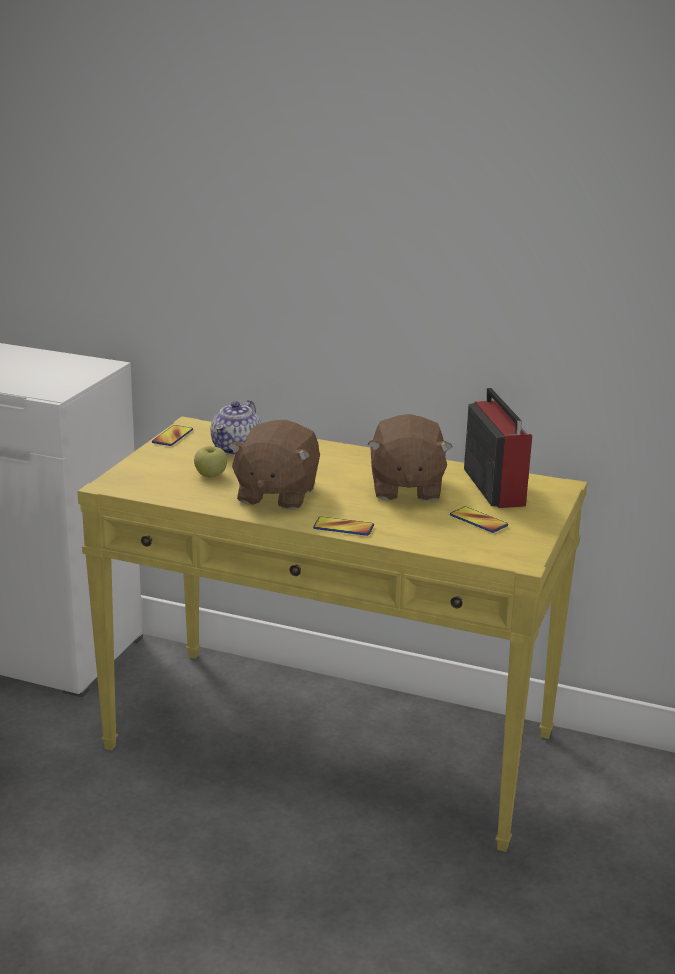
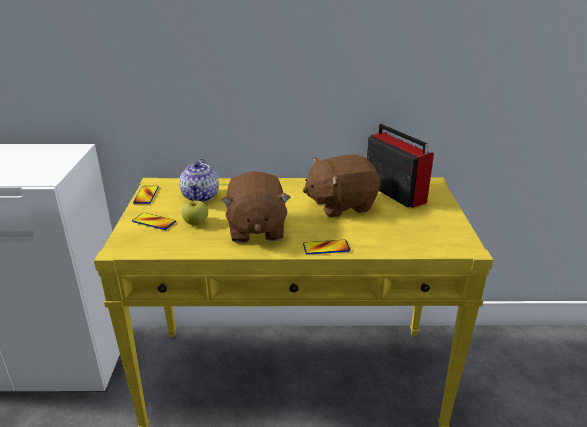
camera: 20 degrees left, 5 degrees up
brown plush toy [368,414,453,501] -> brown plush toy turned 90 degrees clockwise [303,154,380,218]
phone [450,507,508,533] -> phone moved to [132,213,176,230]

